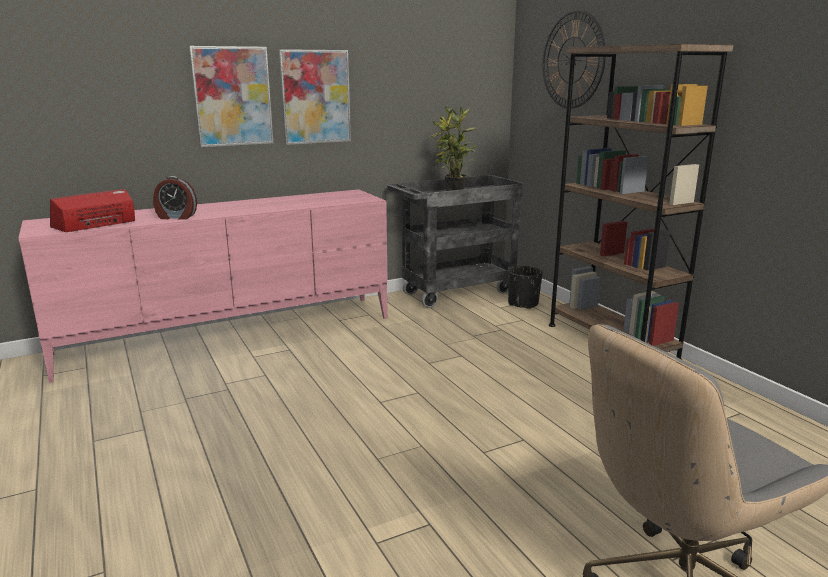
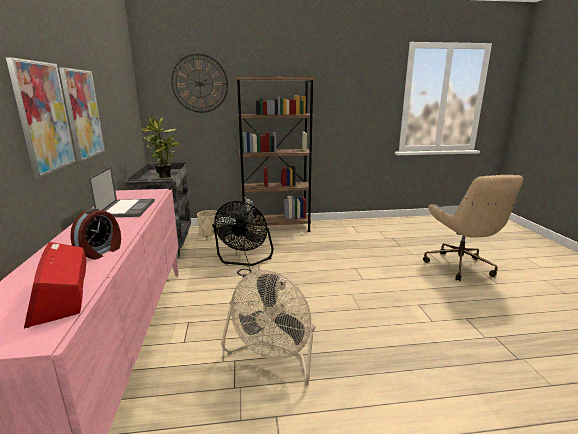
camera: 70 degrees left, 0 degrees up
black planter [508,266,543,309] -> beige planter [197,210,219,237]
none -> laptop [88,167,155,217]
none -> black fan [212,201,273,277]
none -> beige fan [221,270,315,385]

